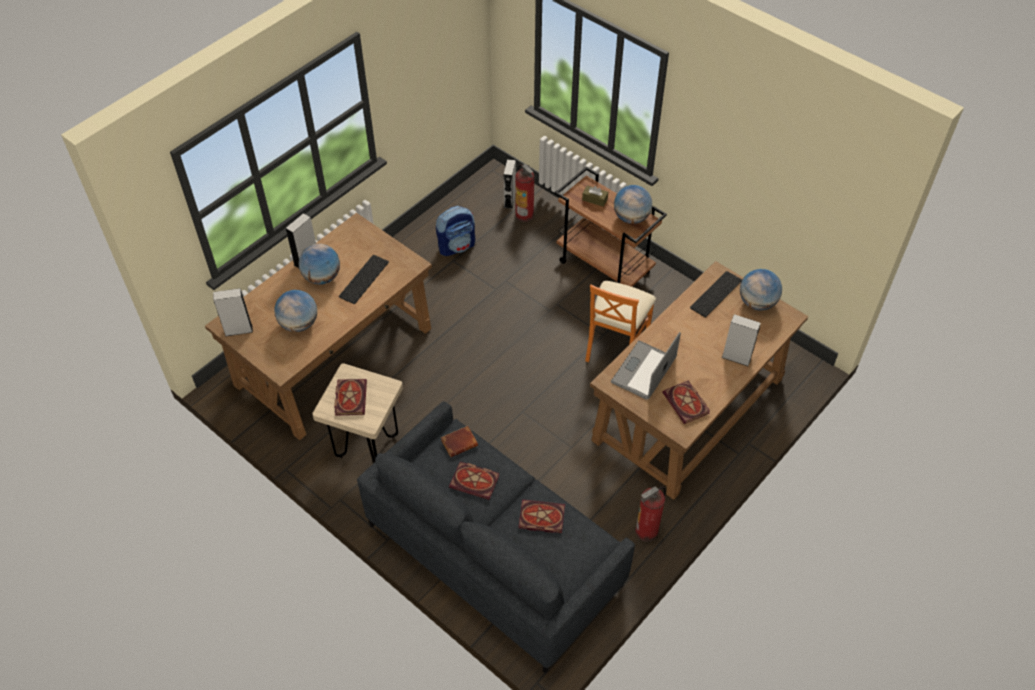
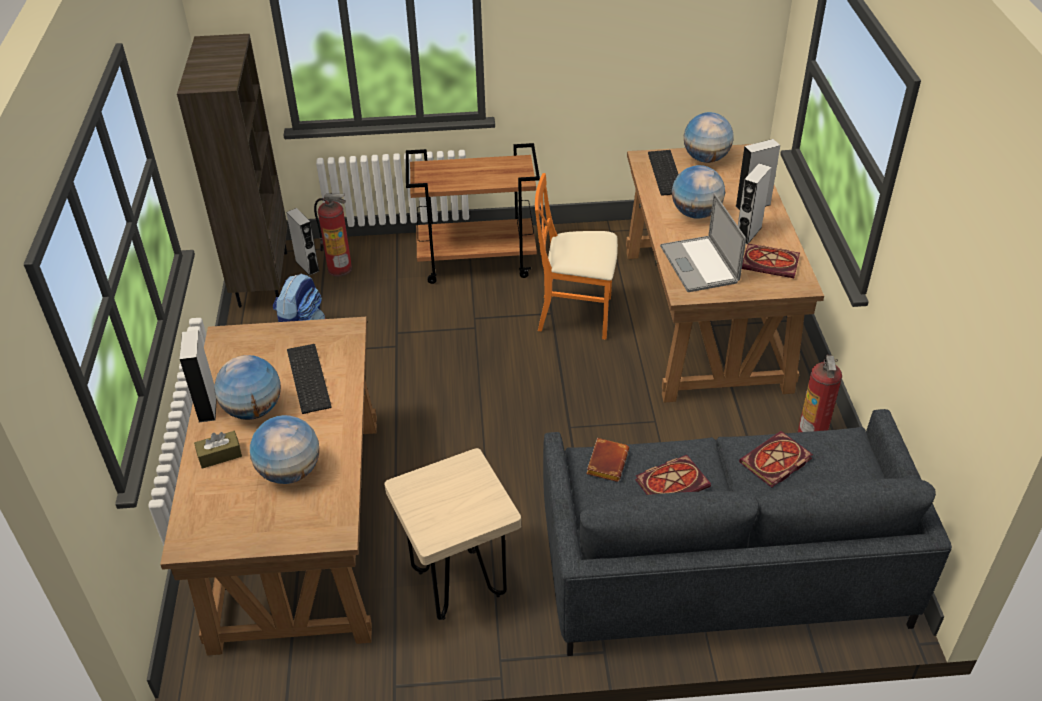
camera: 45 degrees left, 10 degrees down
grey speaker [213,288,253,337] -> grey speaker moved to [738,163,771,245]
book [334,379,367,416] -> none
brown tissue box [582,186,608,207] -> brown tissue box moved to [194,431,242,469]
orange chair [585,281,656,362] -> orange chair turned 120 degrees clockwise [535,173,618,339]
globe [614,185,652,224] -> globe moved to [672,165,725,219]
none -> brown bookcase [177,34,288,308]

